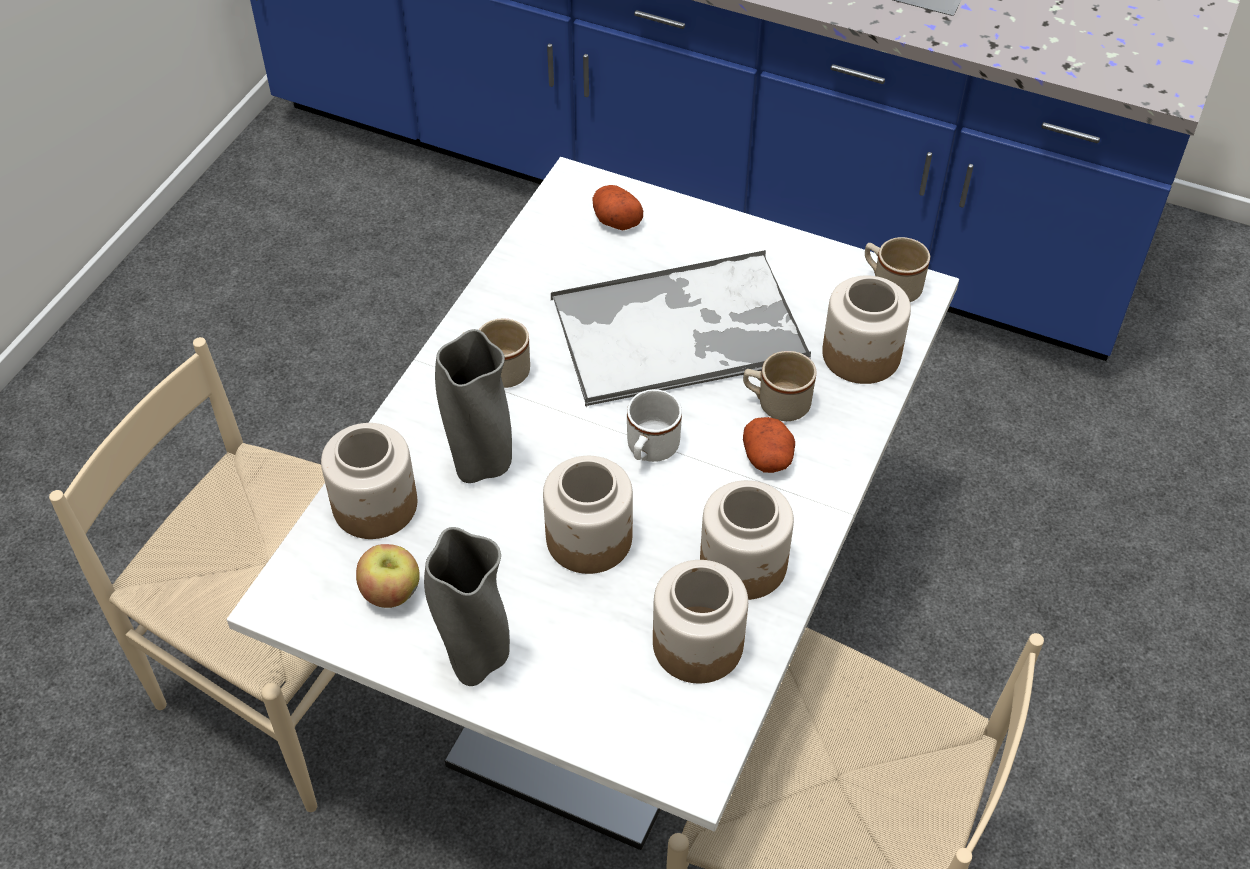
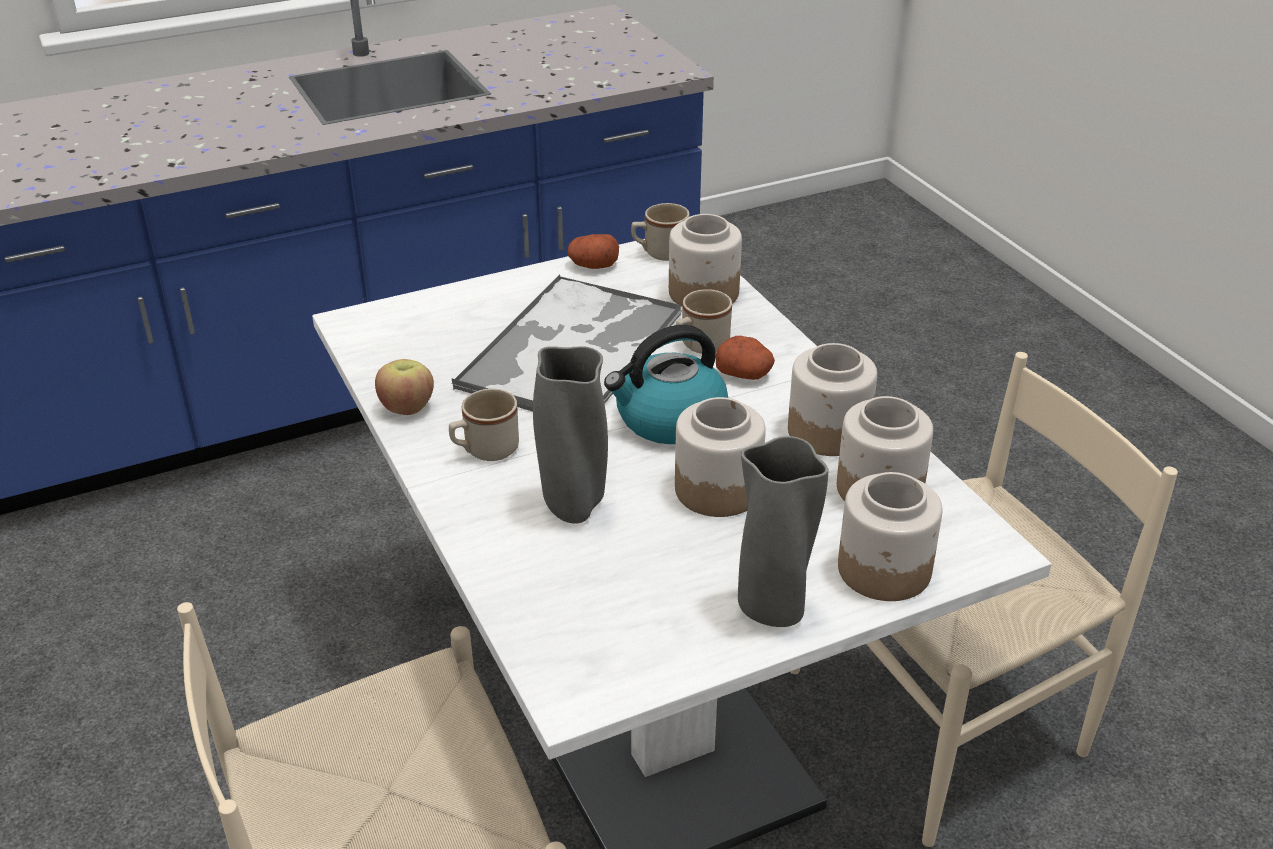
camera: 50 degrees left, 15 degrees down
jar [321,423,417,539] -> jar moved to [838,472,942,601]
apple [356,544,420,608] -> apple moved to [375,359,434,415]
potato [592,185,643,230] -> potato moved to [568,234,619,269]
white mug [627,389,682,462] -> kettle [604,325,728,444]

